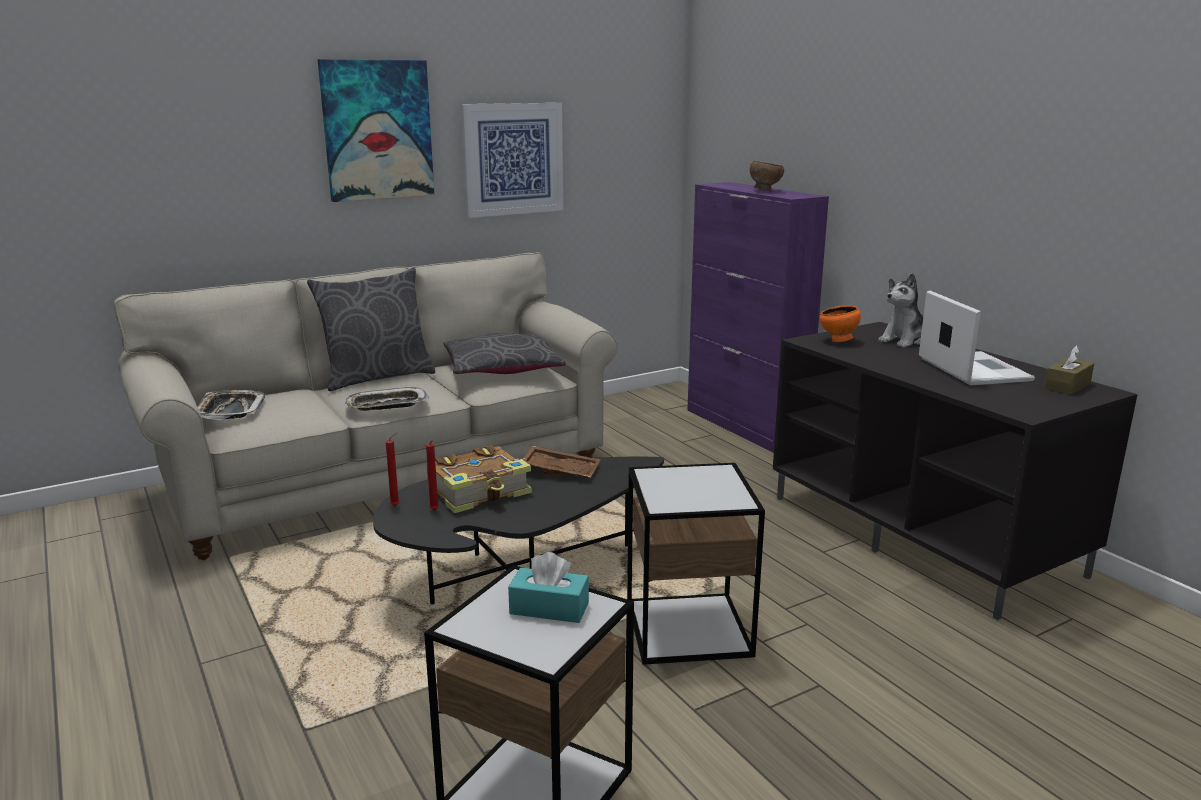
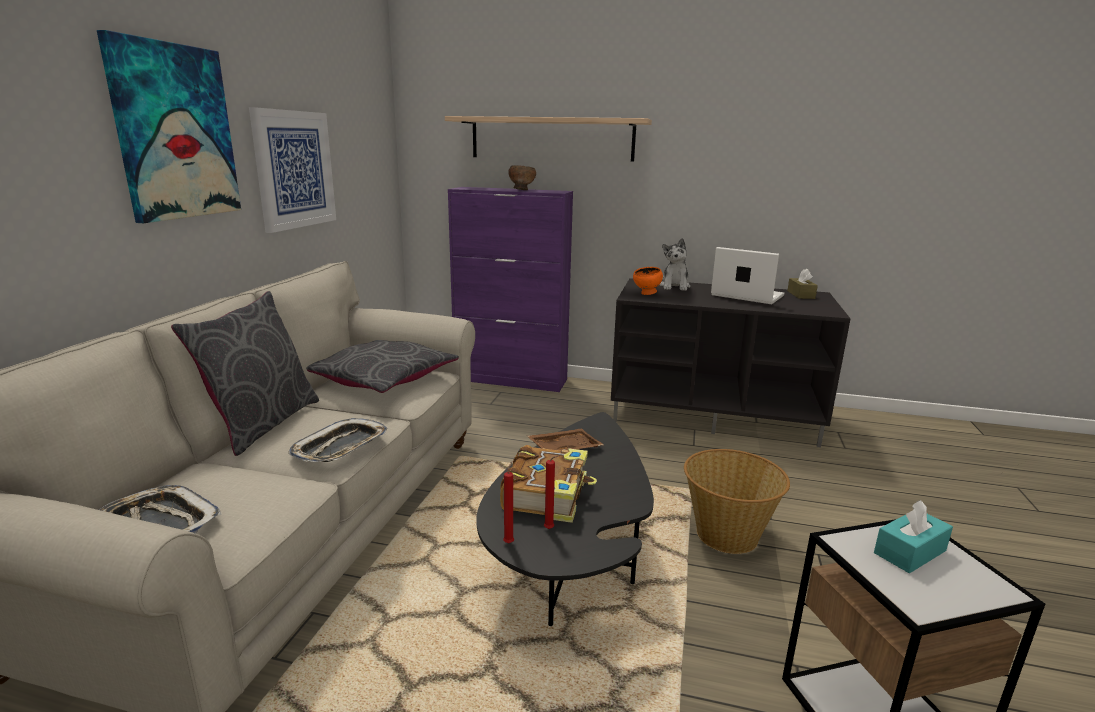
camera: 45 degrees left, 0 degrees up
side table [627,463,765,665] -> basket [684,449,790,554]
none -> shelf [445,116,652,162]

